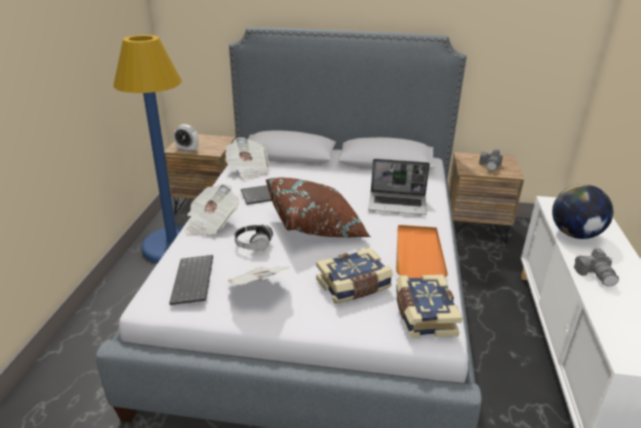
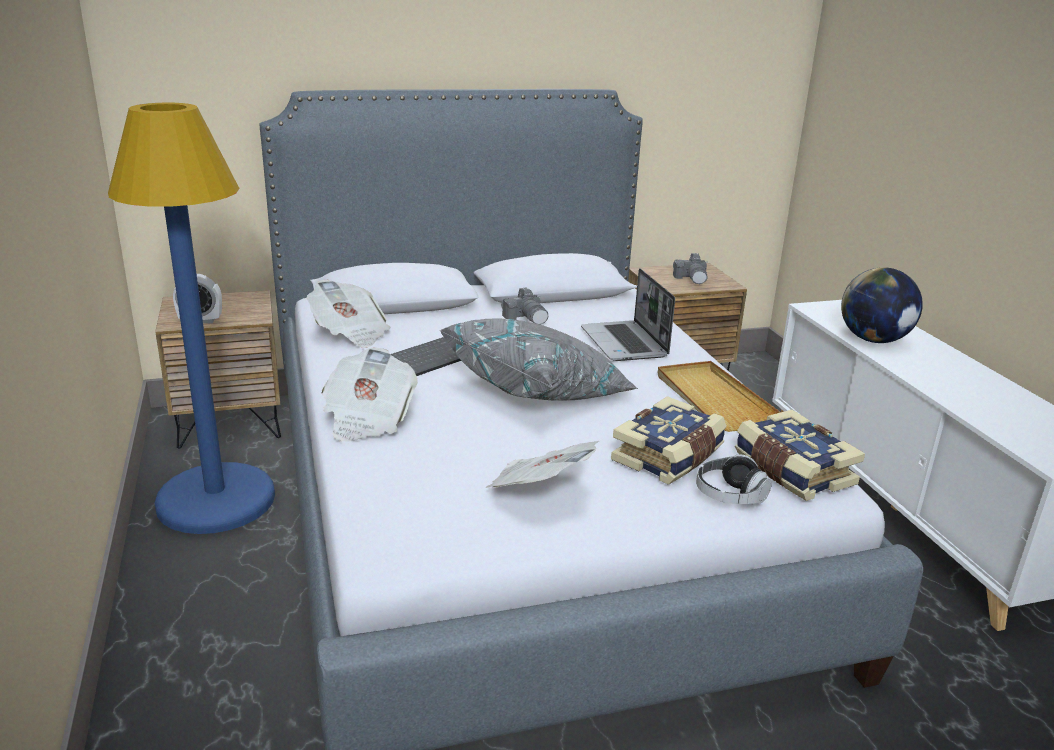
camera: 25 degrees left, 5 degrees down
keyboard [169,255,213,305] -> none
headphones [234,225,273,251] -> headphones moved to [696,454,772,504]
brown pillow [266,177,370,237] -> grey pillow [440,319,638,401]
laptop [368,159,430,215] -> laptop turned 90 degrees clockwise [581,268,675,361]
orange tray [396,225,448,278] -> beige tray [657,361,781,432]
camera [574,249,619,286] -> camera moved to [501,288,548,324]

